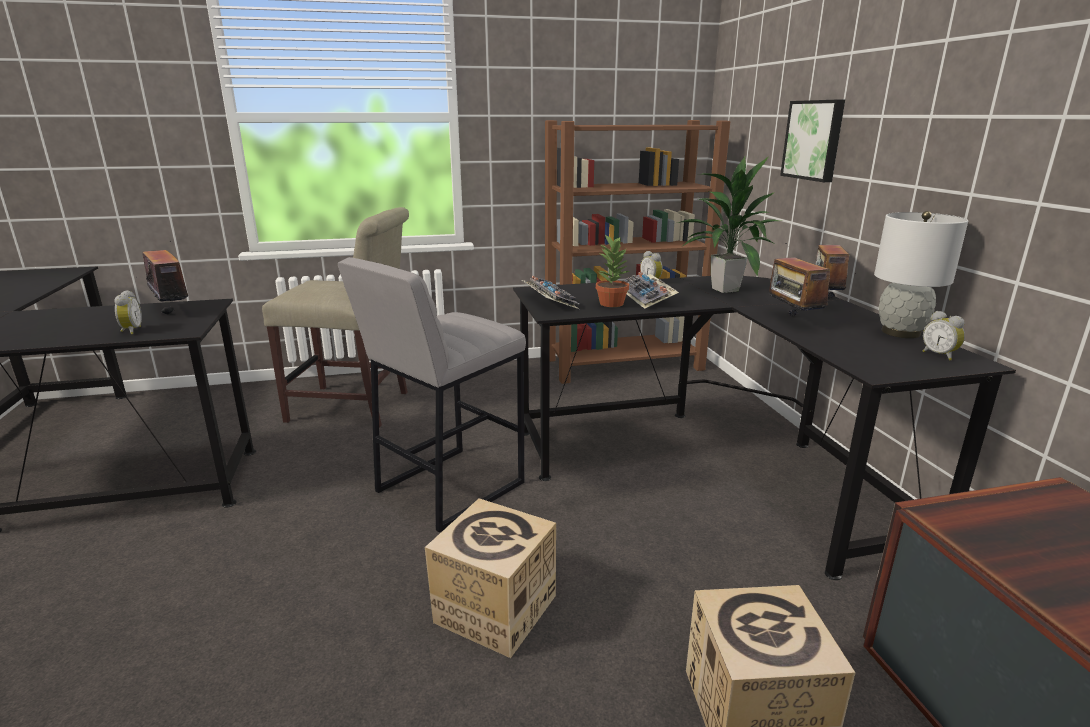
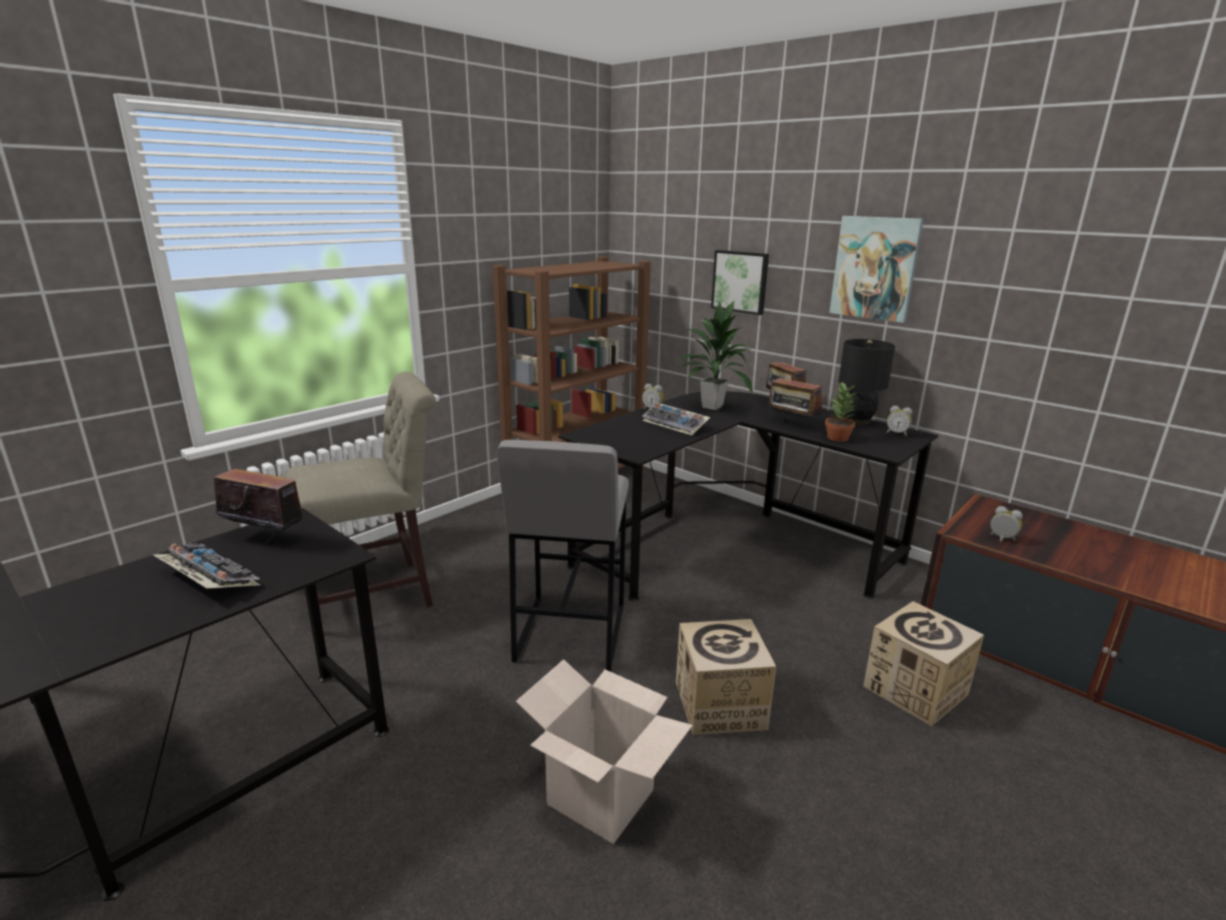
camera: 35 degrees left, 0 degrees up
alarm clock [114,290,142,334] -> alarm clock moved to [990,506,1023,542]
keyboard [521,276,579,309] -> keyboard moved to [153,543,260,589]
potted plant [596,235,630,307] -> potted plant moved to [825,382,857,442]
white table lamp [874,211,968,338] -> black table lamp [838,339,895,425]
none -> cardboard box [516,659,693,844]
none -> picture [829,216,924,323]

